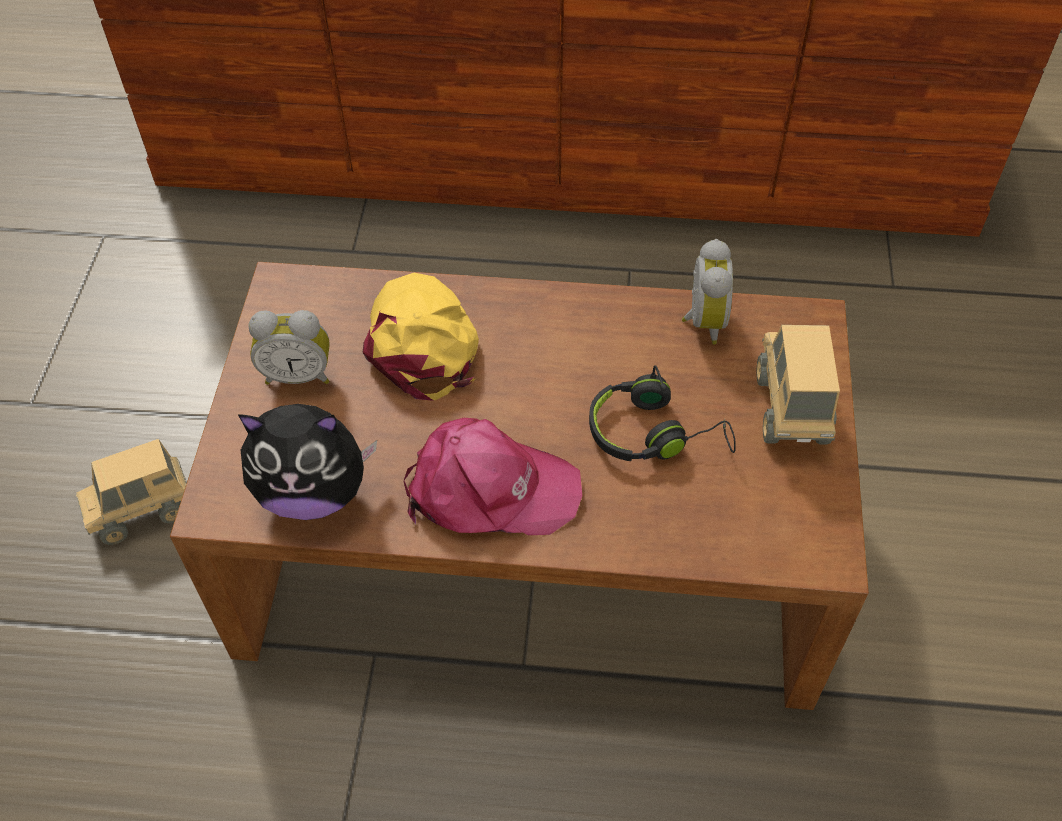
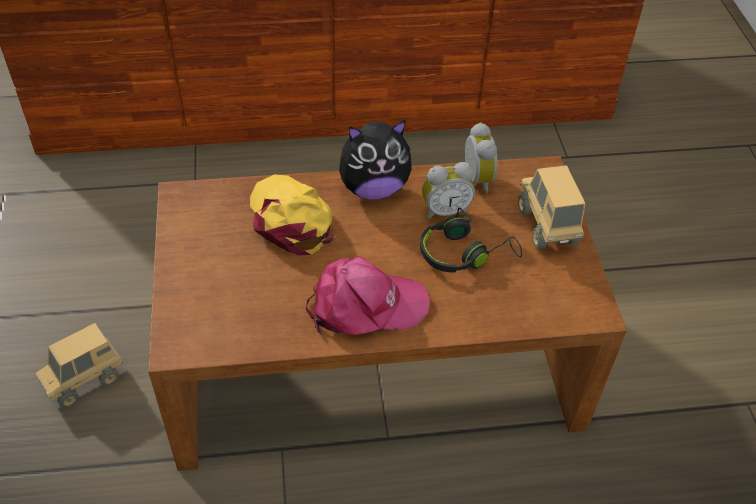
camera: 15 degrees left, 5 degrees down
plush toy [238,404,377,520] -> plush toy moved to [339,120,412,199]
alarm clock [249,310,330,385] -> alarm clock moved to [422,162,475,220]

